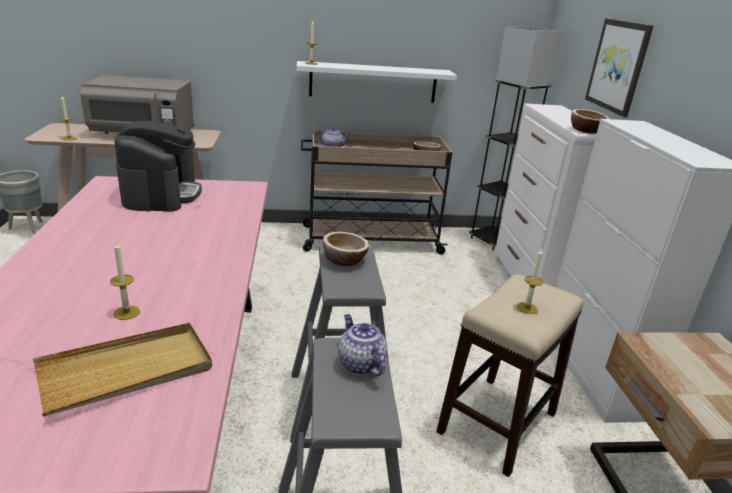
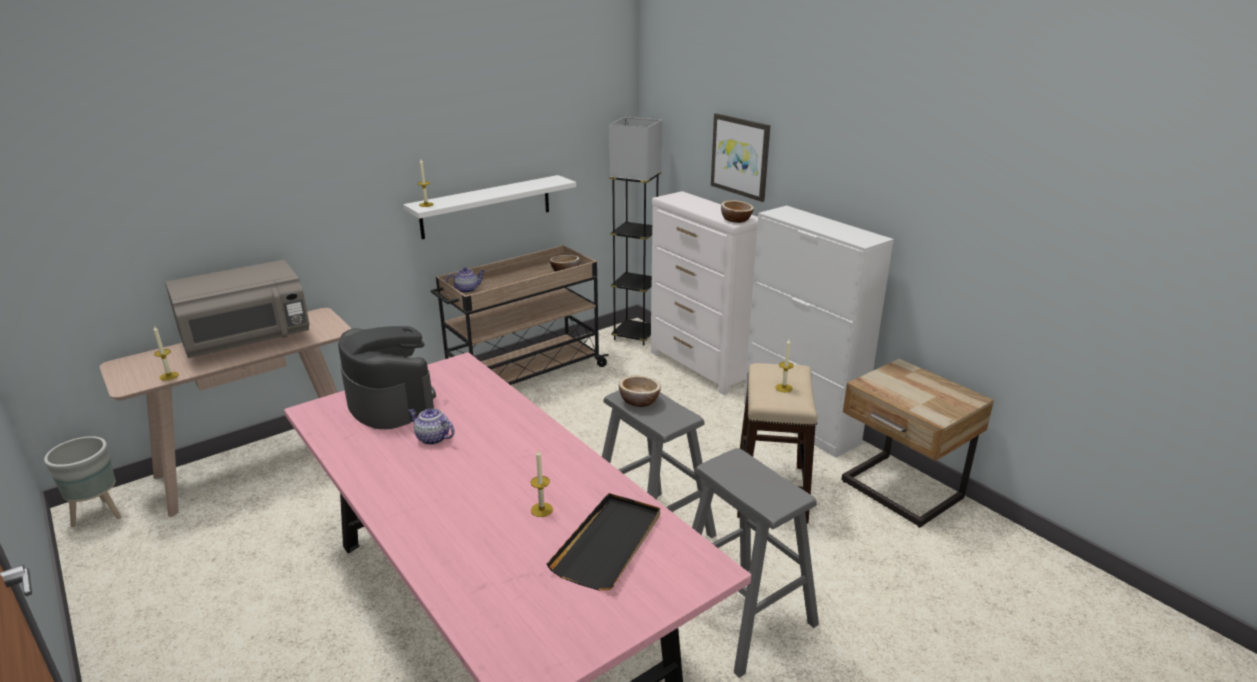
camera: 30 degrees left, 0 degrees up
beige tray [33,323,212,417] -> black tray [547,493,660,590]
teapot [338,314,388,376] -> teapot moved to [408,408,455,445]

